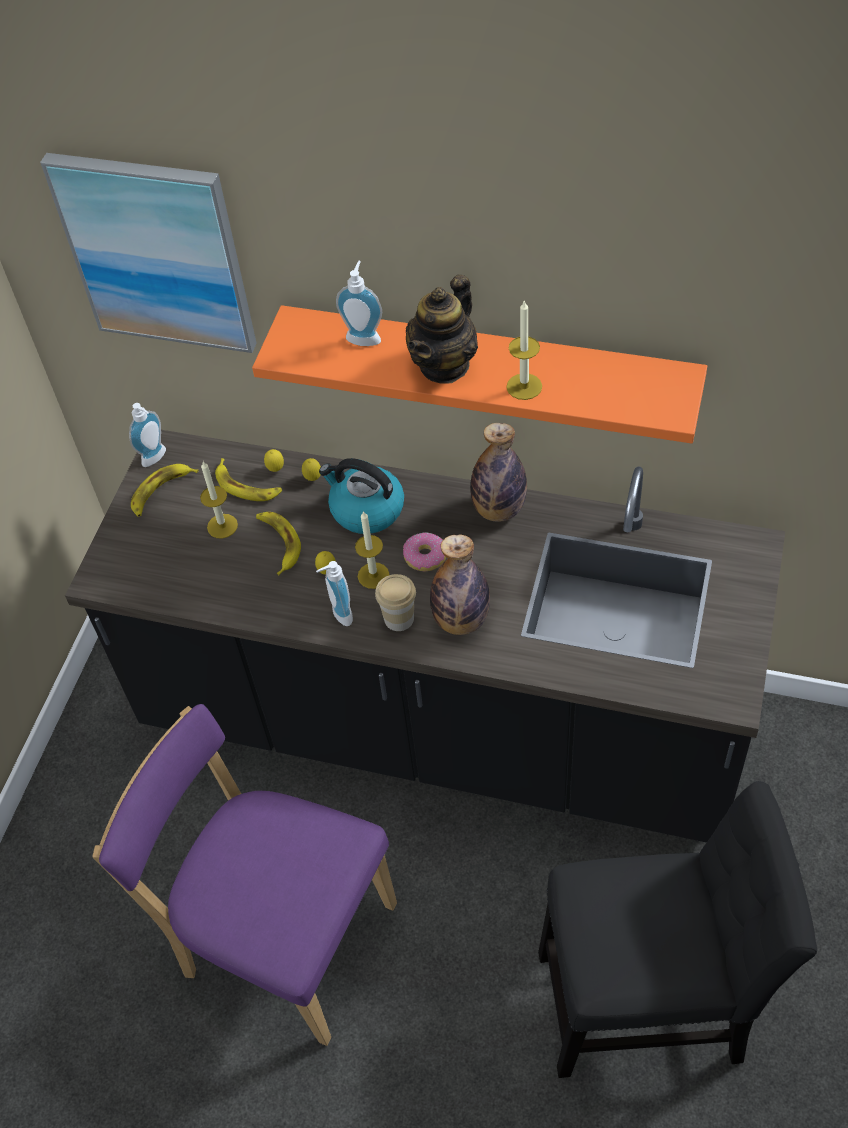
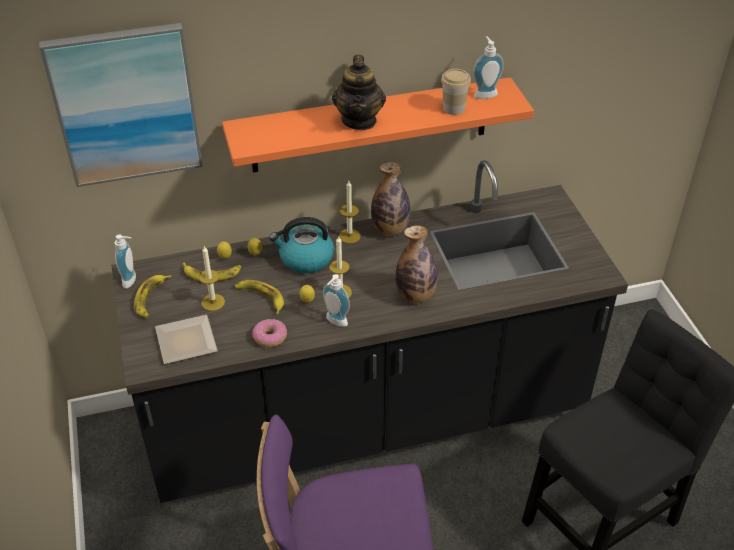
camera: 35 degrees left, 10 degrees down
soap dispenser [336,261,382,346] -> soap dispenser moved to [473,36,504,99]
cup [375,574,416,631] -> cup moved to [441,69,471,115]
donut [403,533,446,571] -> donut moved to [252,319,287,347]
candle [506,301,542,400] -> candle moved to [339,181,361,243]
none -> plate [155,315,218,364]

